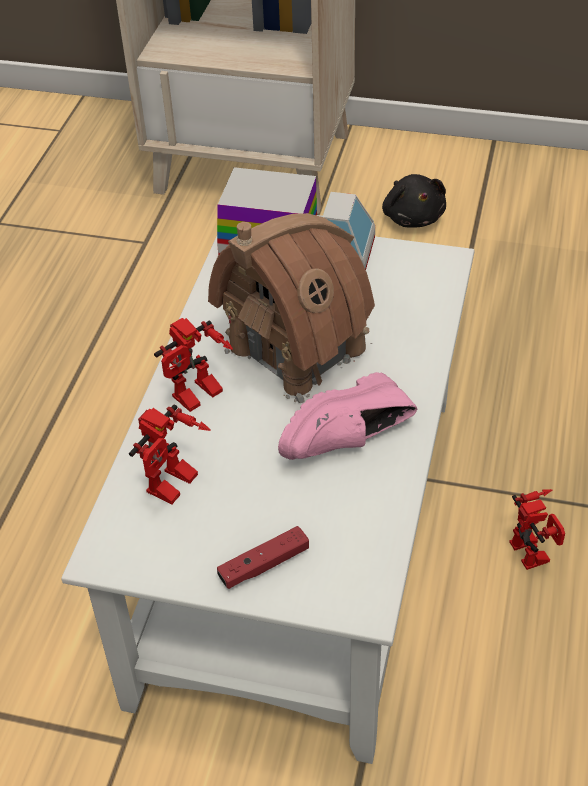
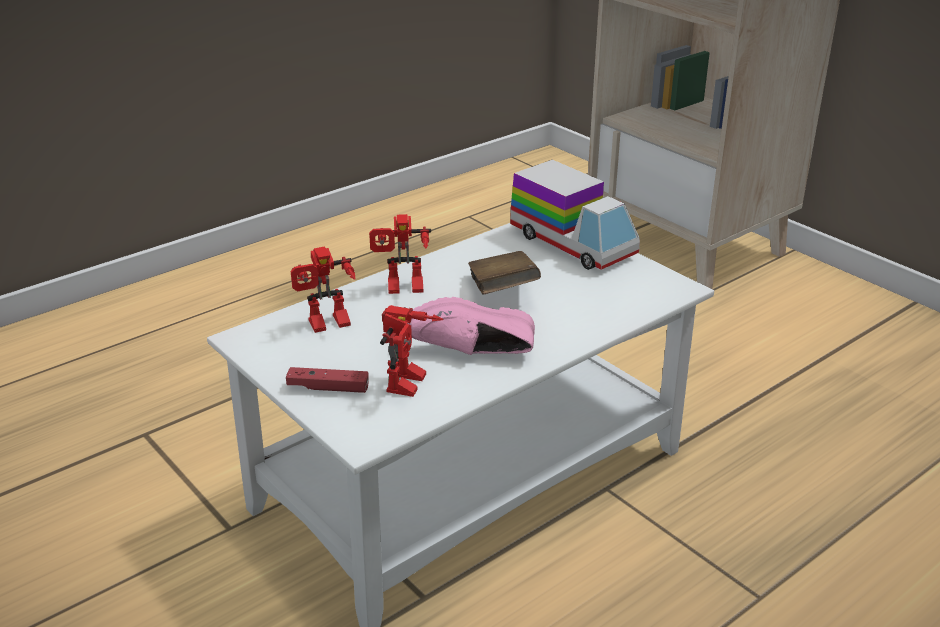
camera: 35 degrees right, 15 degrees down
toy house [208,213,375,403] -> brown book [468,251,541,294]
black plush toy [382,174,446,228] -> none
toy robot [509,489,565,570] -> toy robot moved to [380,305,444,397]

